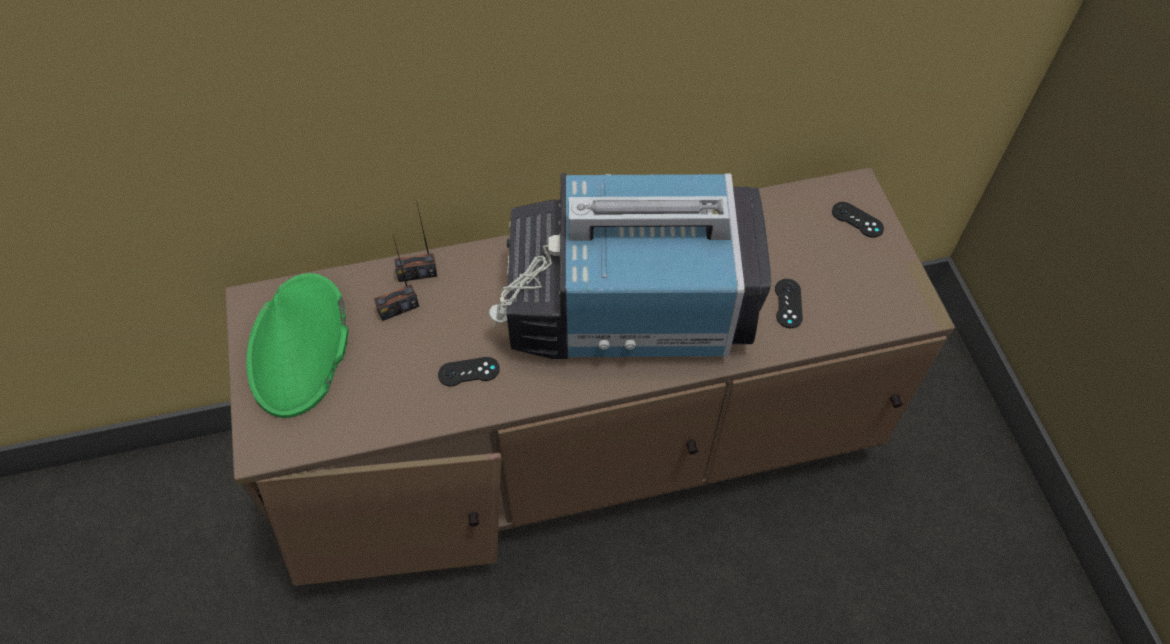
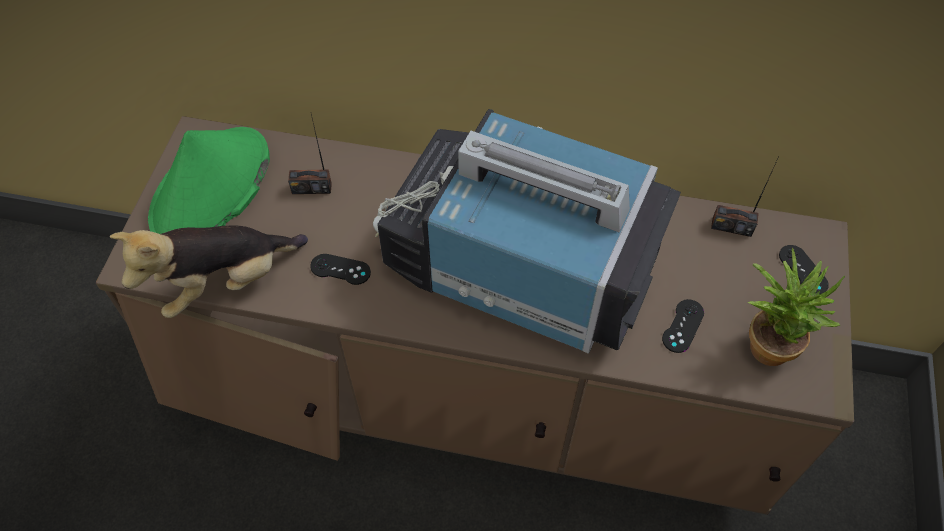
camera: 25 degrees right, 0 degrees up
radio [394,200,437,282] -> radio moved to [711,159,778,237]
none -> plush toy [110,226,308,318]
none -> potted plant [748,247,845,366]

